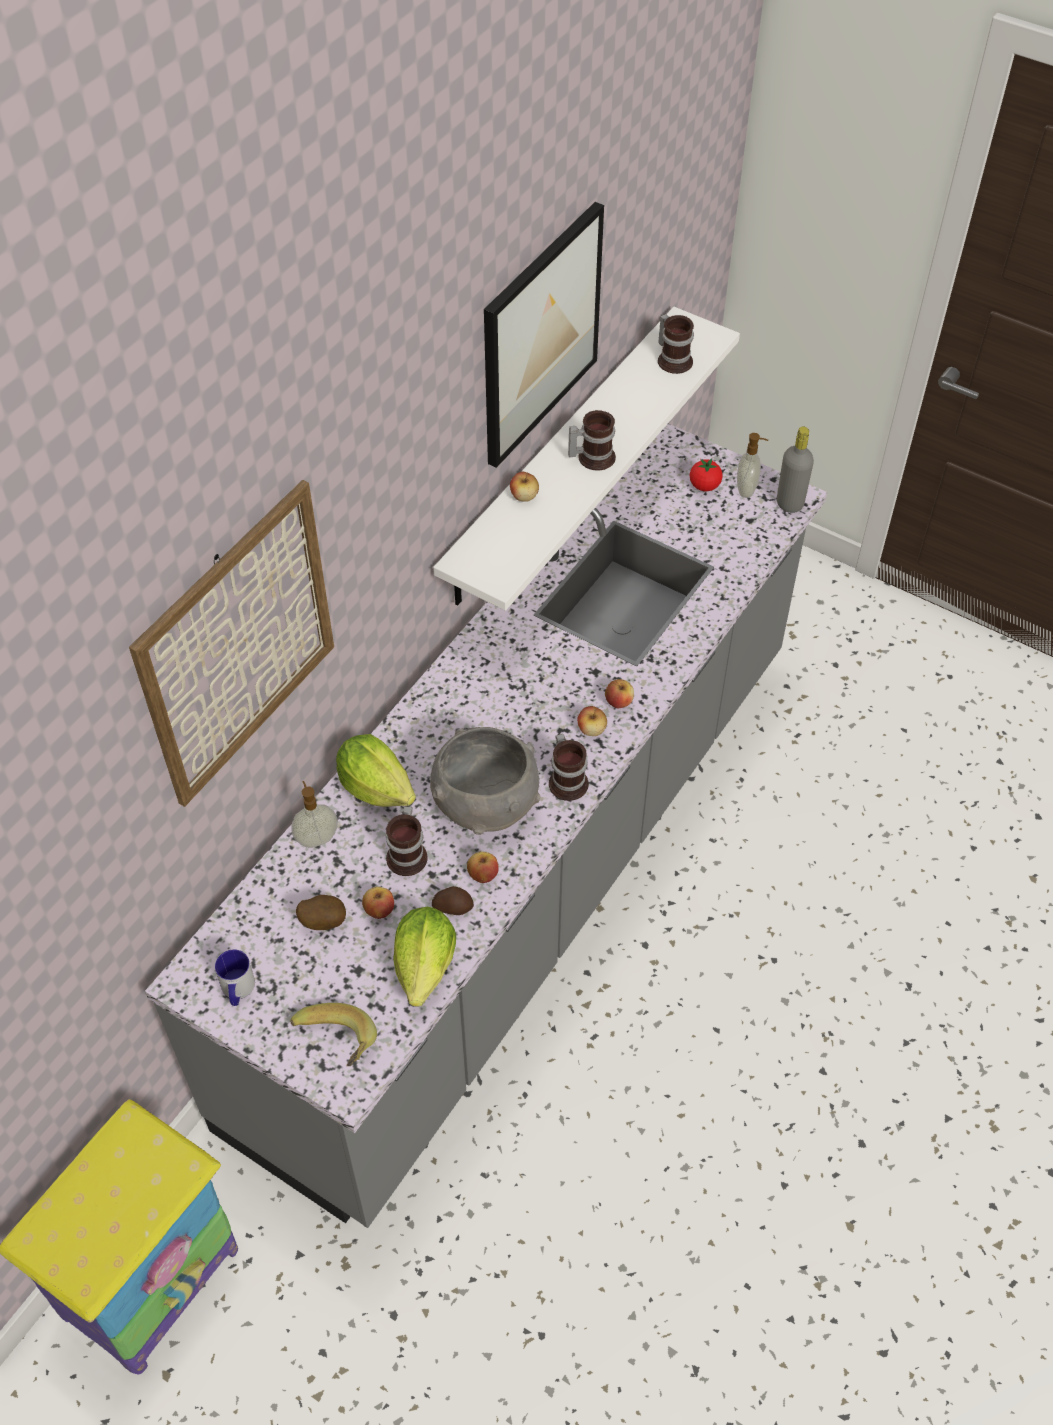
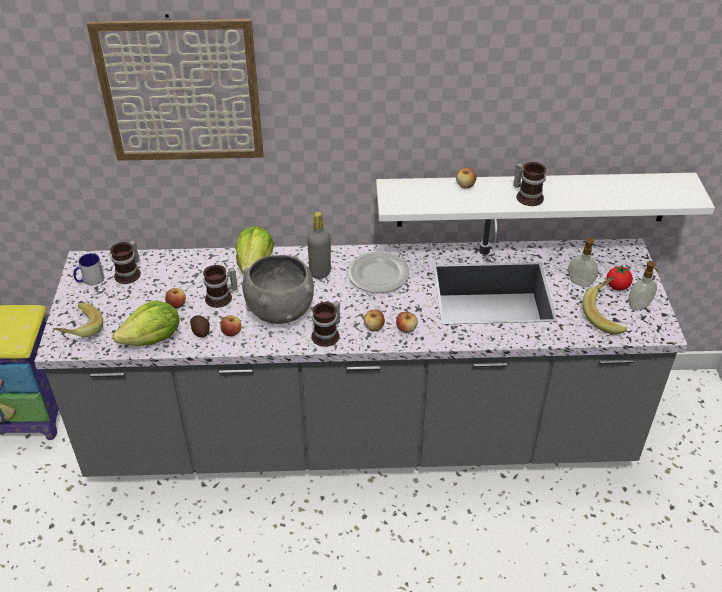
camera: 55 degrees right, 10 degrees down
soap dispenser [291,781,338,848] -> soap dispenser moved to [568,237,598,287]
potato [296,895,346,930] -> none
picture [484,202,604,468] -> none
mug [658,314,694,374] -> mug moved to [110,240,141,284]
grey bottle [777,427,814,513] -> grey bottle moved to [307,212,331,279]
none -> plate [347,252,410,293]
none -> banana [582,276,627,335]

